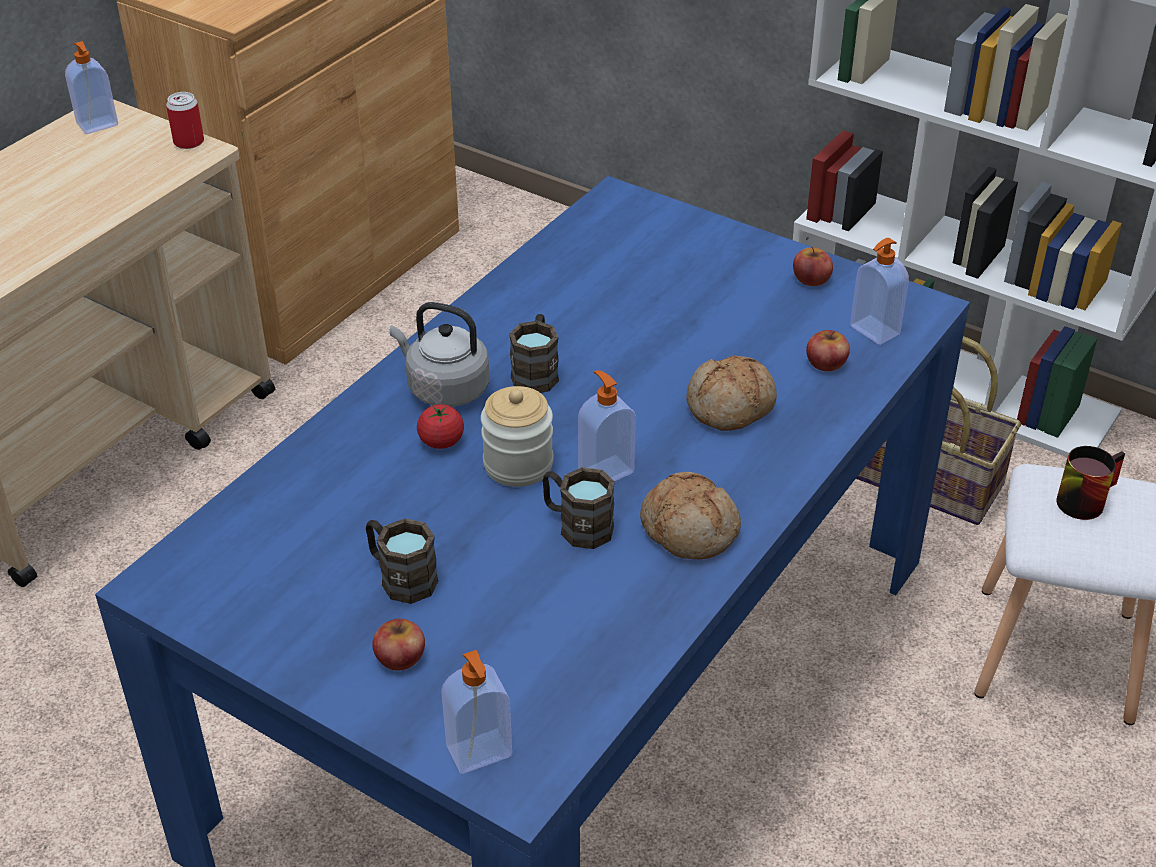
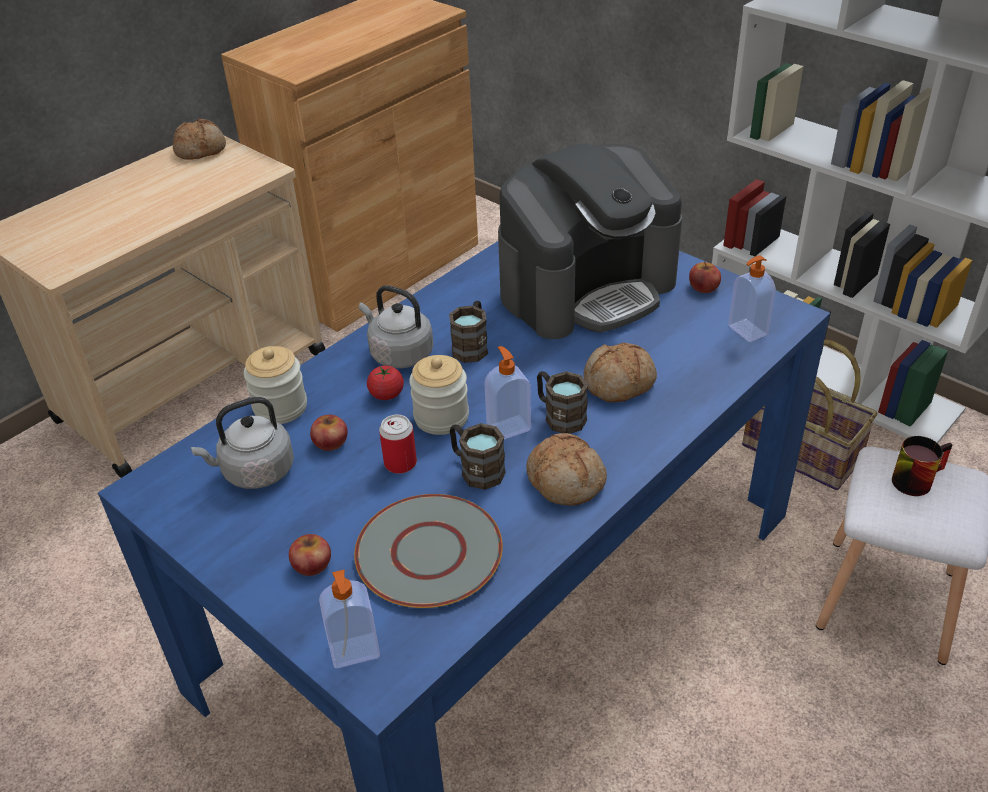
camera: 10 degrees right, 0 degrees up
soap dispenser [65,41,118,134] -> bread [173,119,226,160]
can [166,92,204,149] -> can moved to [379,415,417,474]
brown mug [366,518,438,604] -> brown mug moved to [537,371,588,434]
apple [806,330,850,371] -> apple moved to [310,414,348,451]
none -> grey kettle [191,397,294,489]
none -> jar [244,346,307,424]
none -> grey plate [354,494,503,608]
none -> coffee machine [498,144,682,339]

